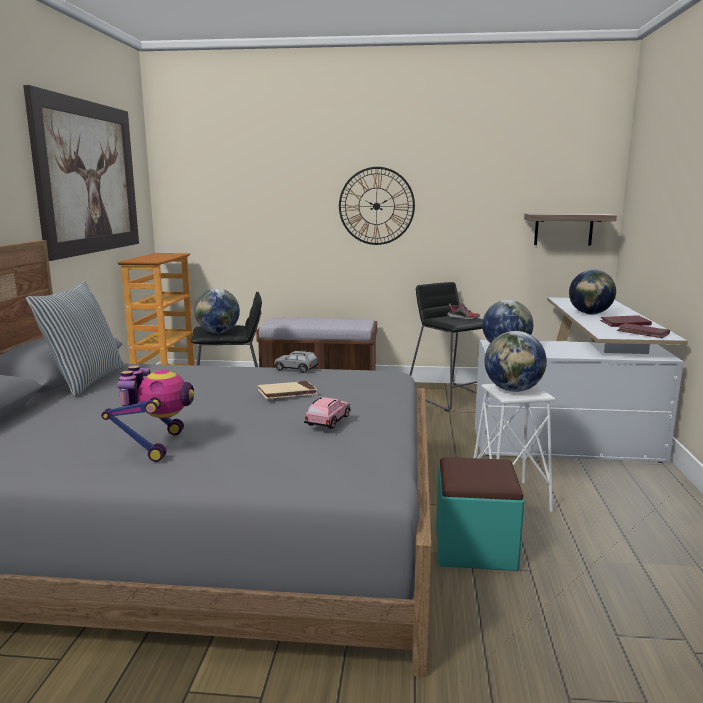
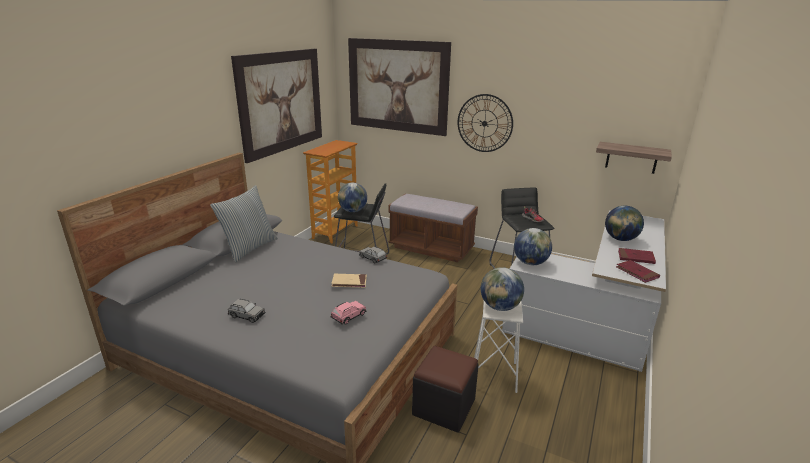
camera: 20 degrees right, 10 degrees up
toy robot [101,365,194,462] -> grey toy car [228,299,266,323]
turquoise ottoman [436,457,524,571] -> black ottoman [412,346,479,433]
none -> picture [348,38,451,136]

